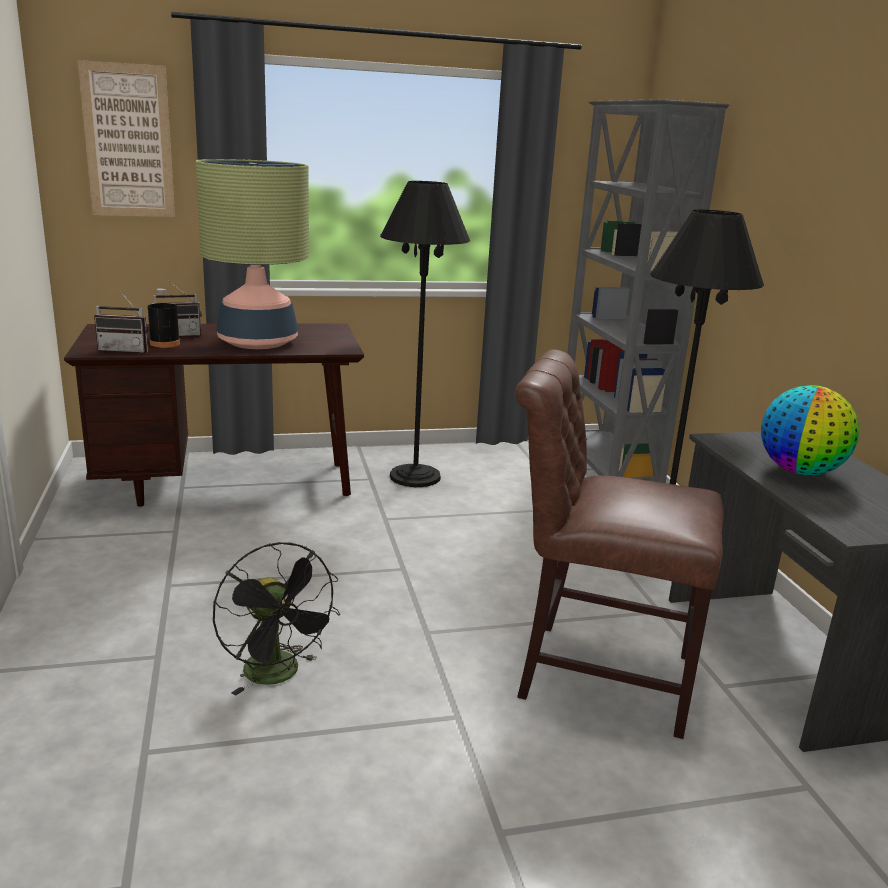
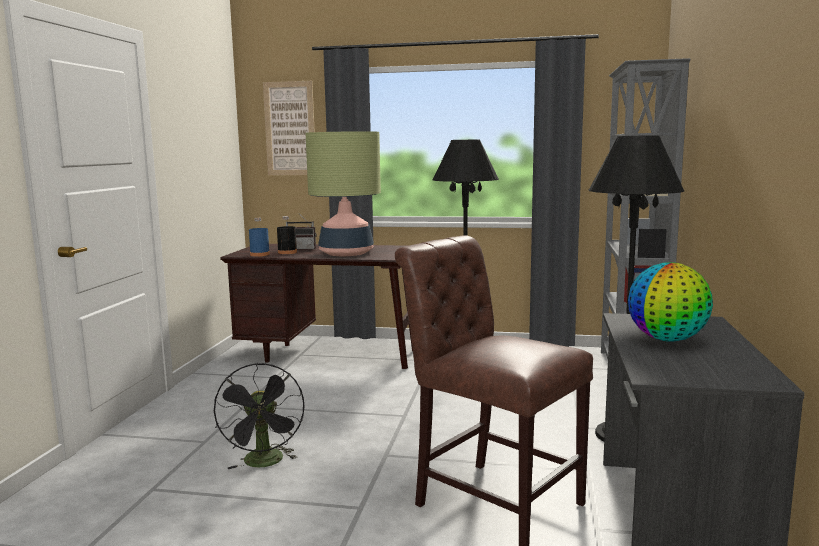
camera: 25 degrees right, 10 degrees down
radio [94,291,148,354] -> blue bottle [249,218,270,257]

